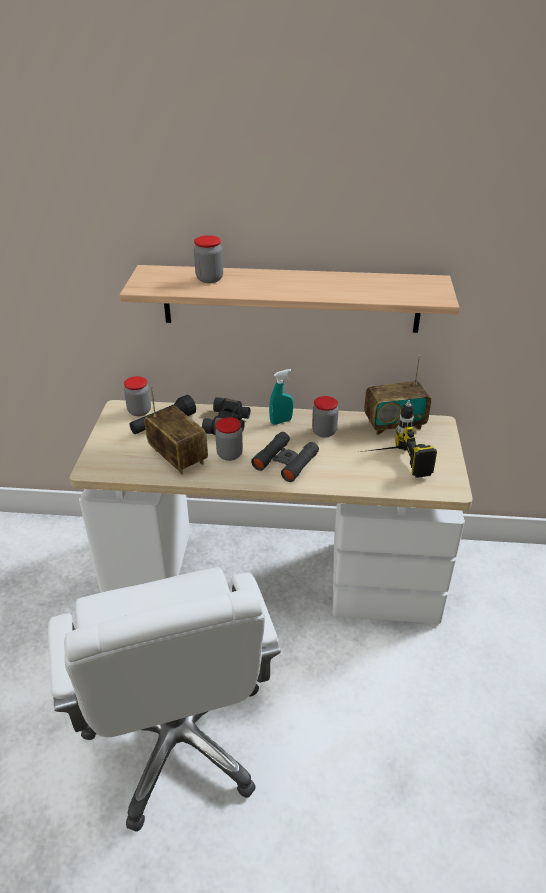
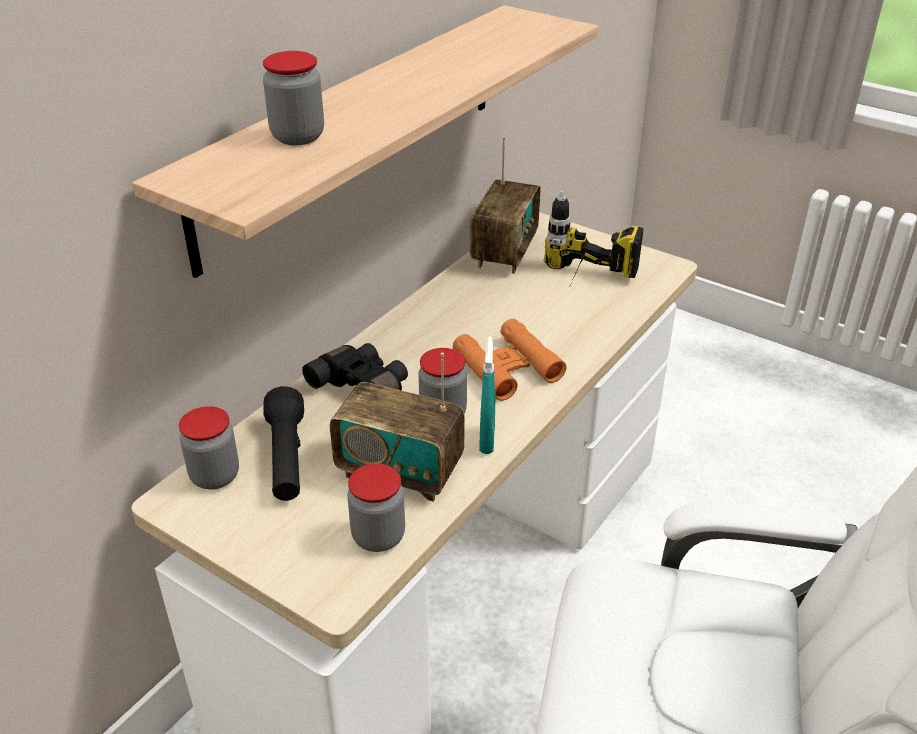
camera: 60 degrees left, 0 degrees up
radio [145,386,208,474] -> radio turned 150 degrees counterclockwise [330,352,465,502]
black binoculars [251,432,319,482] -> orange binoculars [453,319,567,401]
turquoise spray bottle [269,369,294,425] -> turquoise spray bottle moved to [479,336,495,454]
jar [312,396,339,438] -> jar moved to [347,463,405,552]

